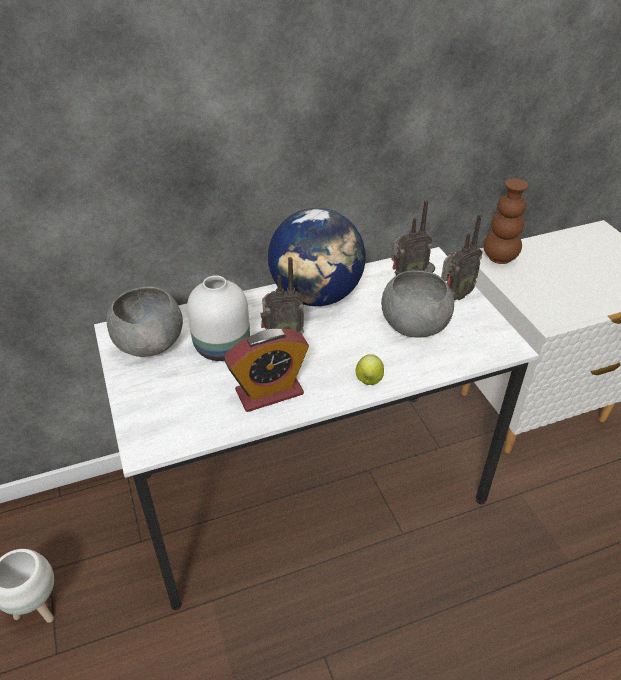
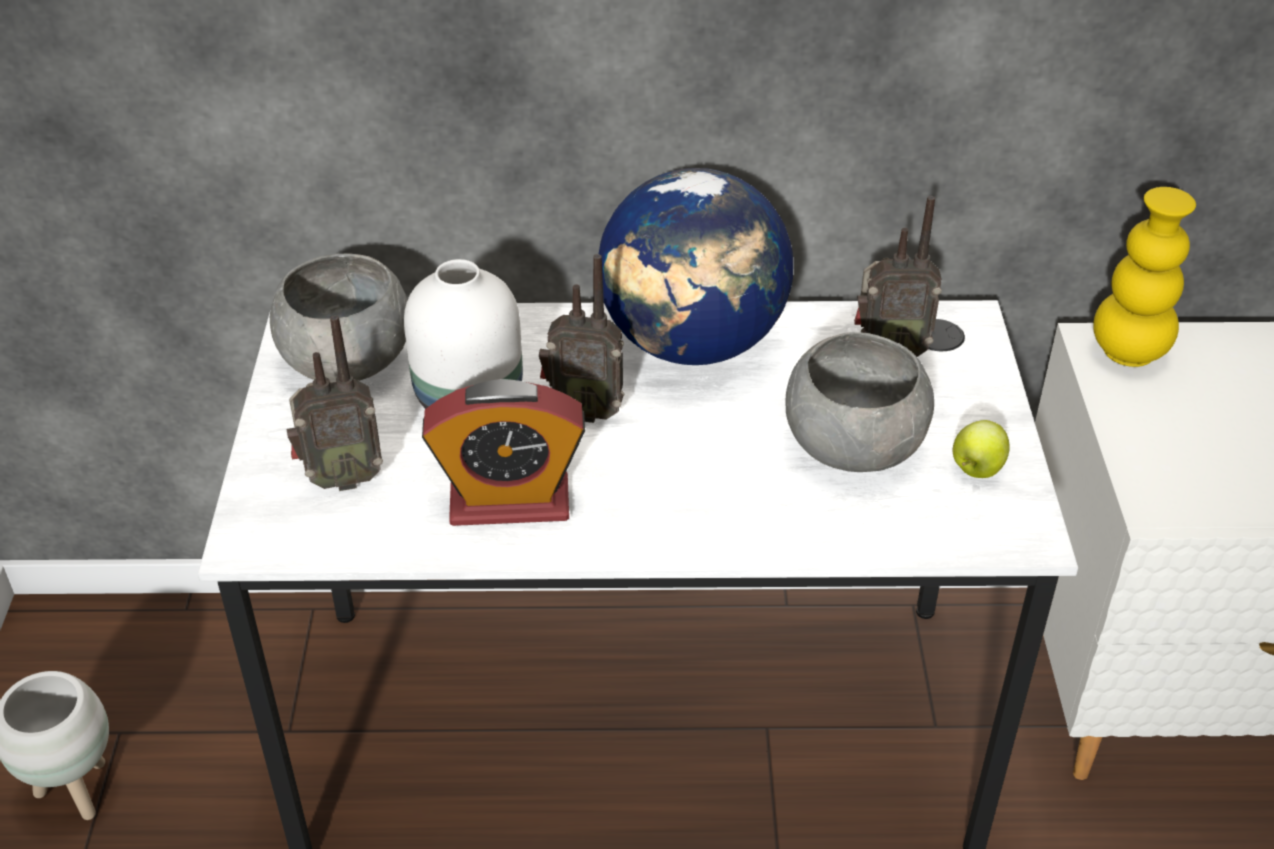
camera: 20 degrees right, 0 degrees up
apple [356,354,384,385] -> apple moved to [953,420,1010,478]
radio [441,213,482,300] -> radio moved to [287,315,383,491]
brown vase [483,178,529,264] -> yellow vase [1093,187,1196,367]

